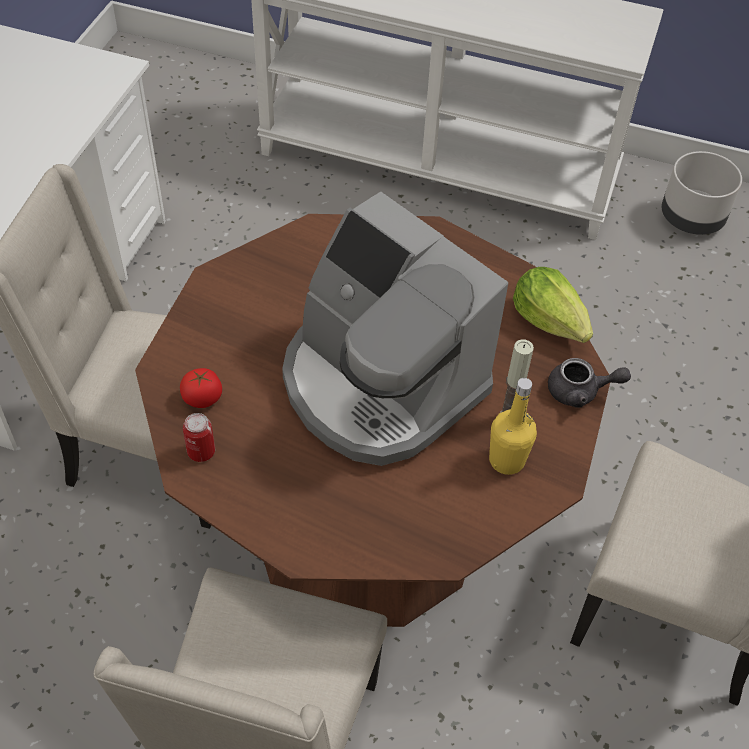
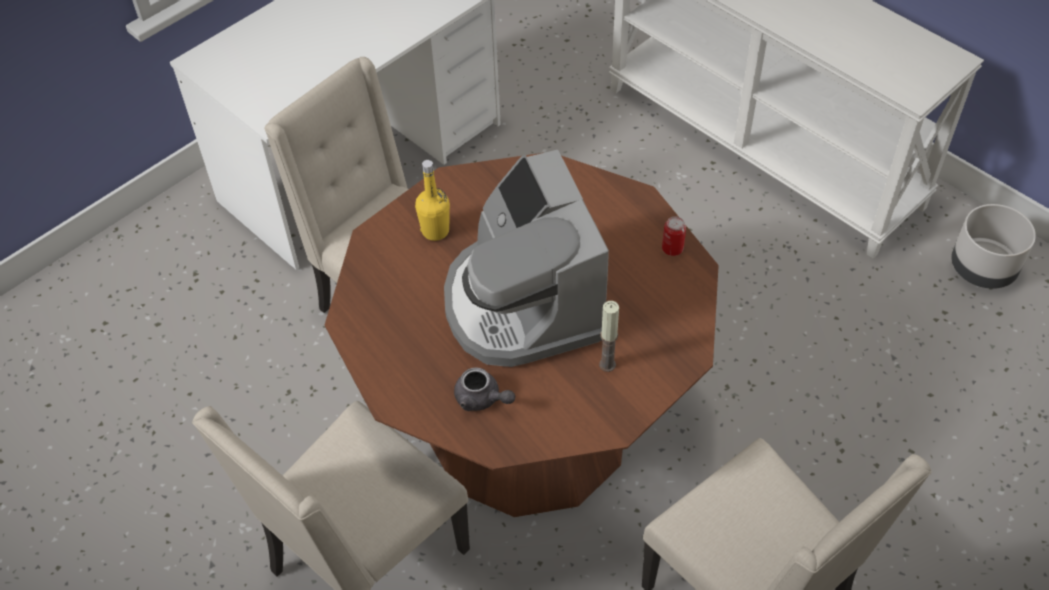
camera: 30 degrees right, 0 degrees up
tomato [180,368,222,408] -> none
can [183,413,215,462] -> can moved to [662,216,686,256]
yellow bottle [489,378,537,475] -> yellow bottle moved to [415,160,450,241]
lettuce [513,267,593,343] -> none
grey teapot [548,358,631,408] -> grey teapot moved to [454,367,515,411]

